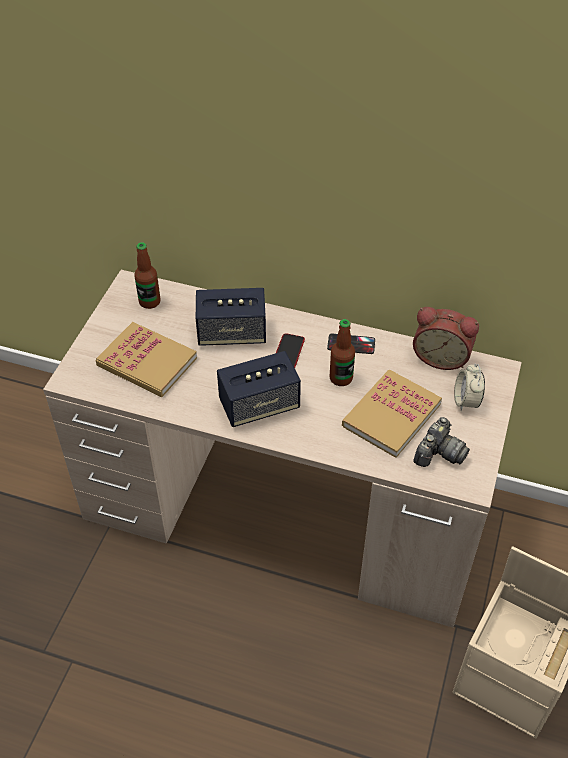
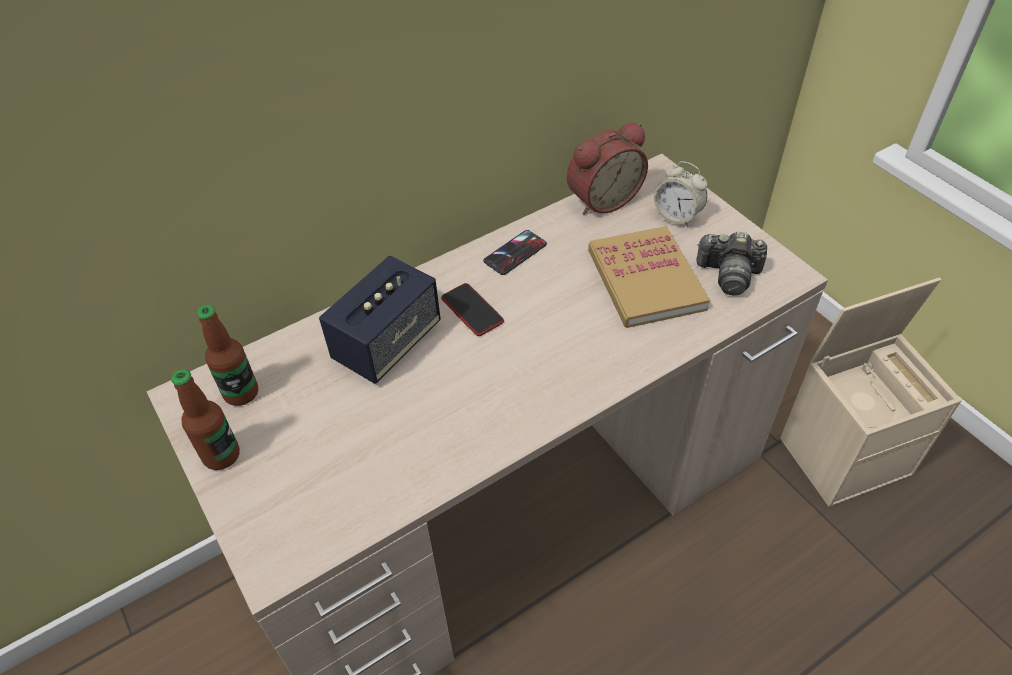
camera: 50 degrees left, 0 degrees up
book [96,322,197,397] -> none
speaker [217,351,301,427] -> none
bottle [330,319,355,386] -> bottle moved to [171,369,240,470]
camera [413,417,470,467] -> camera turned 120 degrees clockwise [696,232,767,296]

